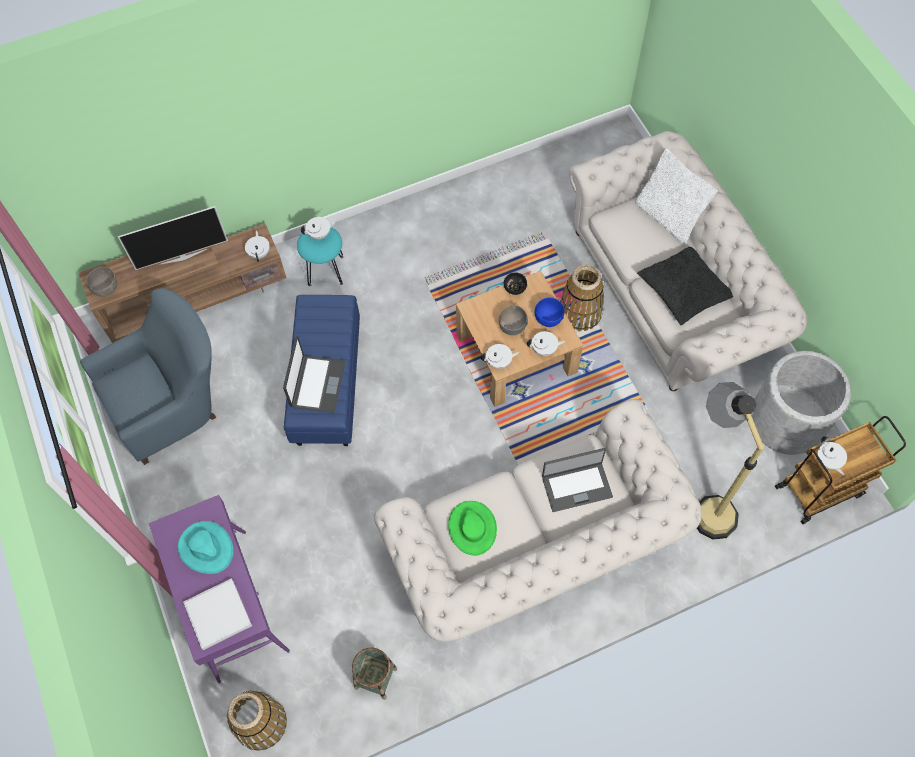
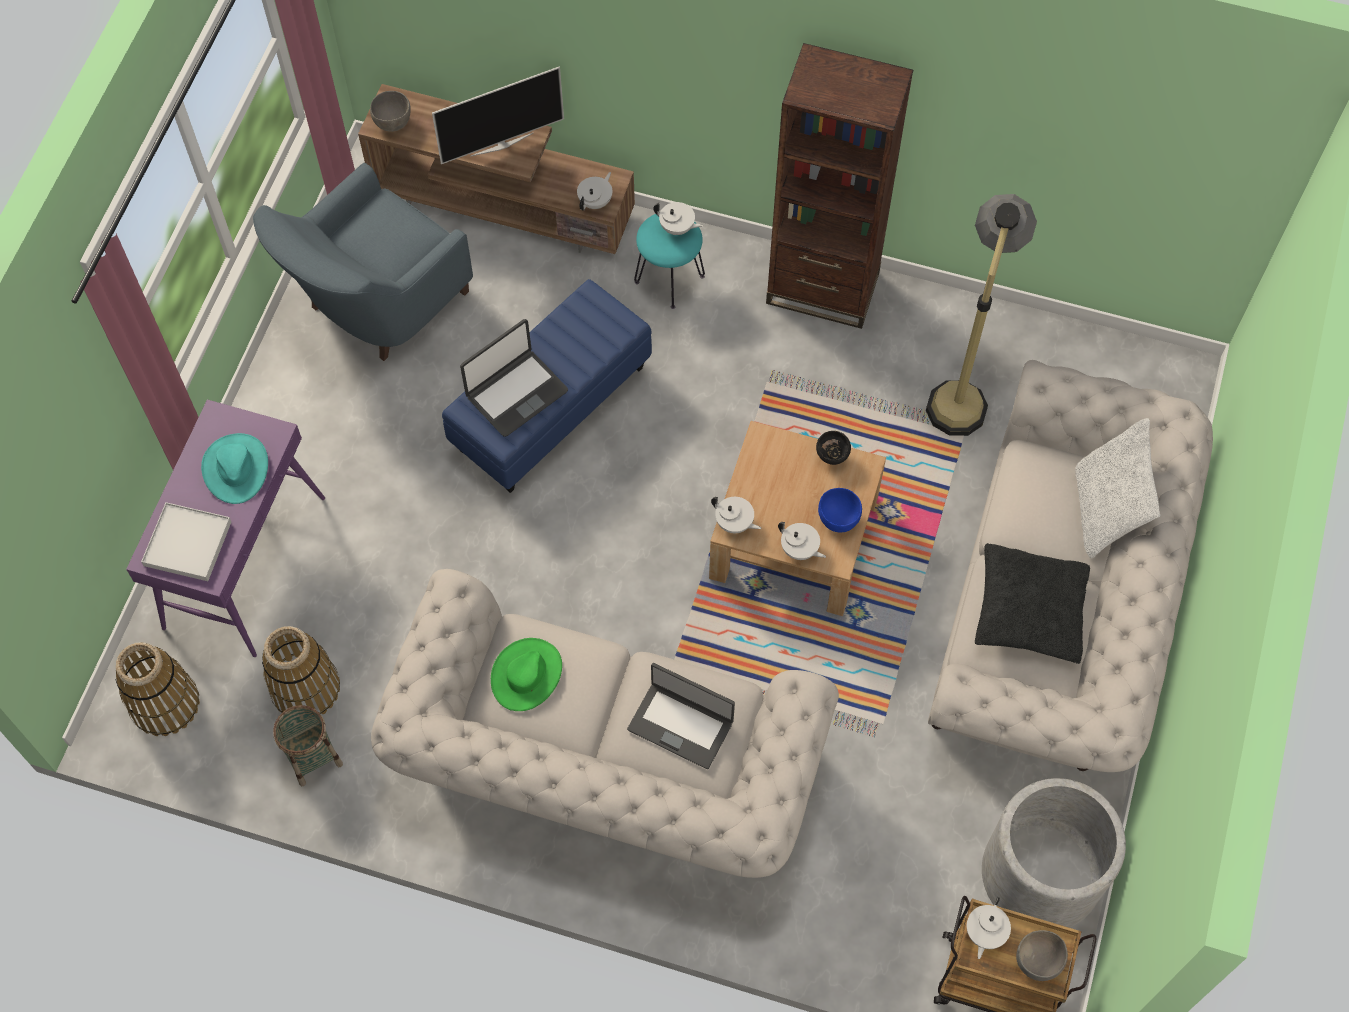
camera: 40 degrees right, 0 degrees up
blue armchair [80,288,216,465] -> blue armchair turned 120 degrees clockwise [253,163,473,361]
television [118,206,228,270] -> television turned 45 degrees counterclockwise [432,66,564,164]
grey bowl [499,305,528,335] -> grey bowl moved to [1016,930,1068,981]
basket [560,264,604,331] -> basket moved to [262,626,340,714]
floor lamp [697,382,764,540] -> floor lamp moved to [926,194,1037,436]
none -> brown bookcase [766,43,913,329]

